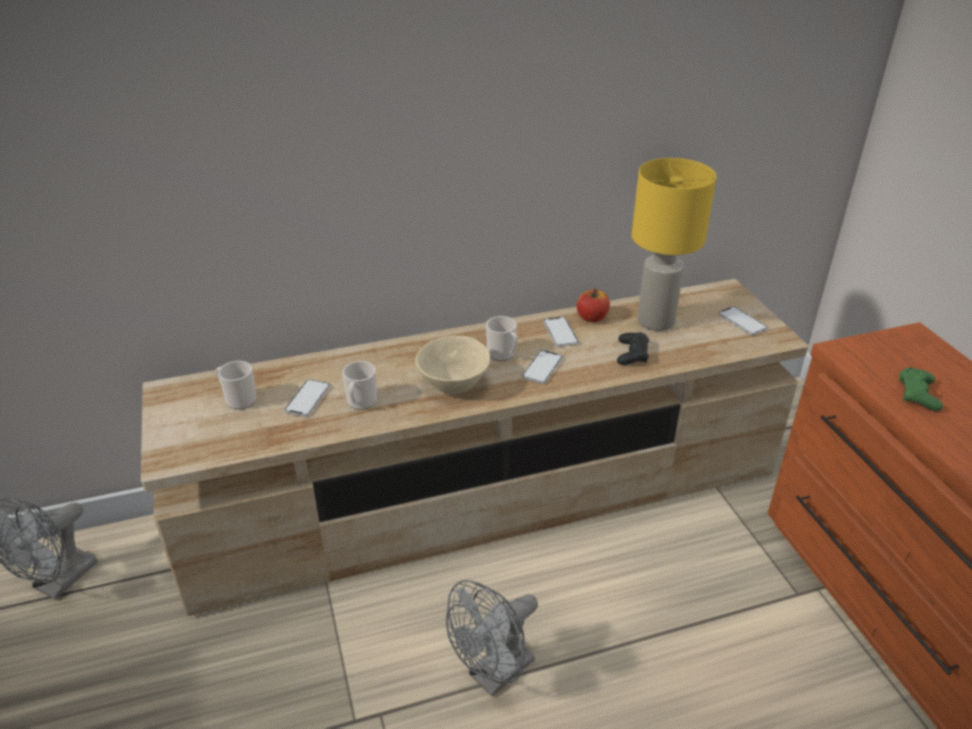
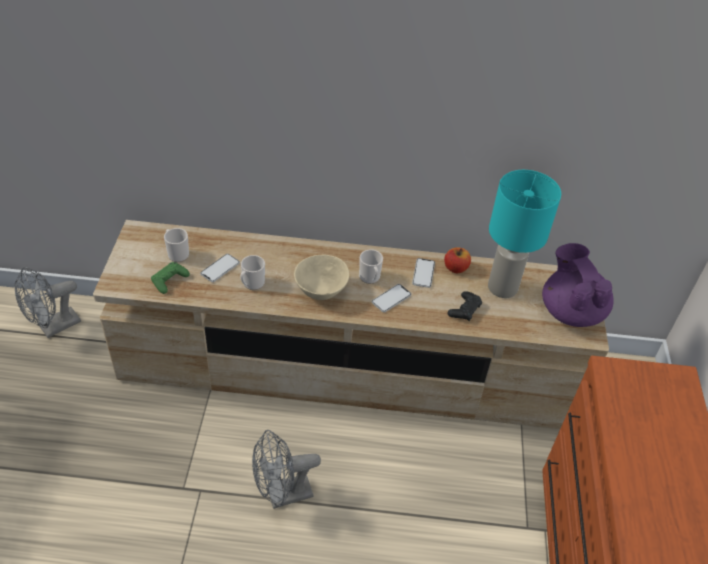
camera: 20 degrees right, 10 degrees up
yellow table lamp [631,158,716,331] -> turquoise table lamp [488,170,561,298]
phone [718,306,768,335] -> purple teapot [542,243,614,327]
green game controller [899,367,943,411] -> green game controller moved to [151,262,190,294]

